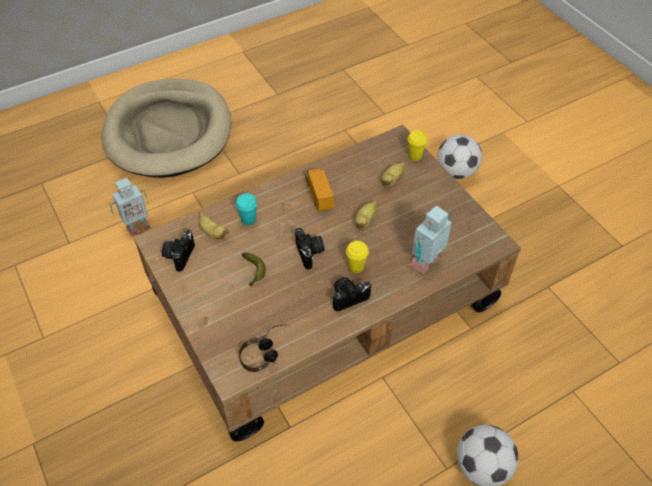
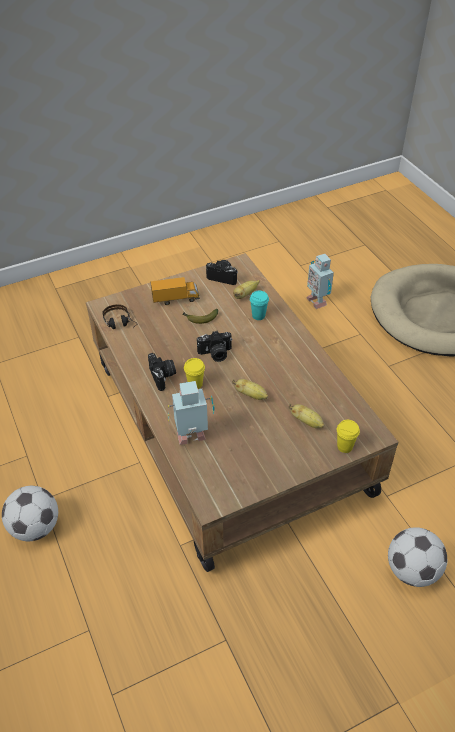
camera: 95 degrees right, 5 degrees down
toy truck [305,168,334,211] -> toy truck moved to [150,277,200,305]
toy robot [410,206,452,274] -> toy robot turned 60 degrees counterclockwise [168,381,215,445]

